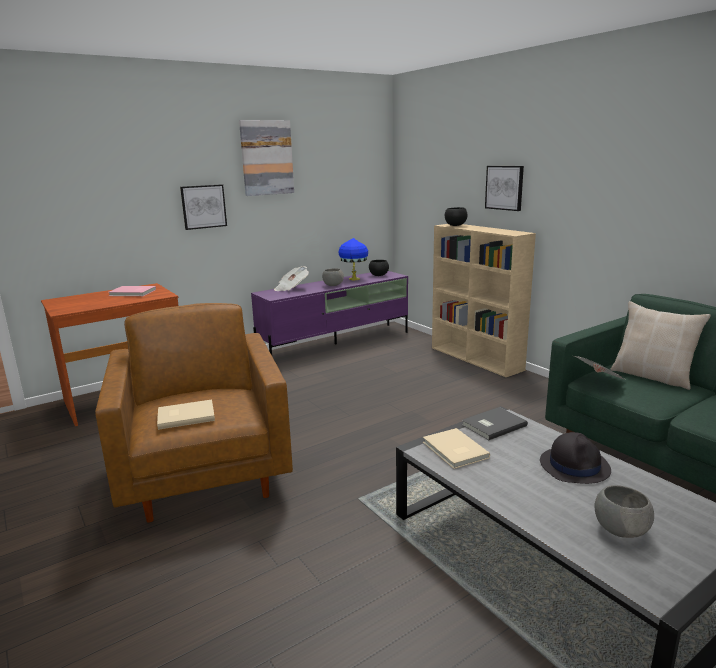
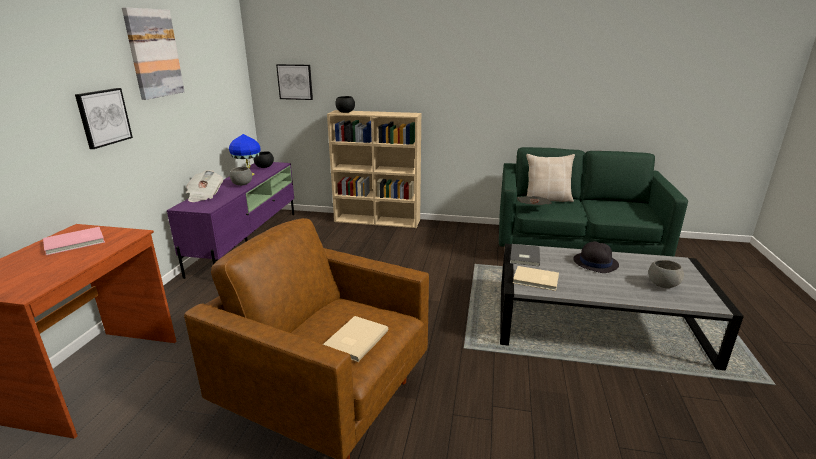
camera: 45 degrees left, 5 degrees up
picture [485,166,524,211] -> picture moved to [276,64,313,100]

